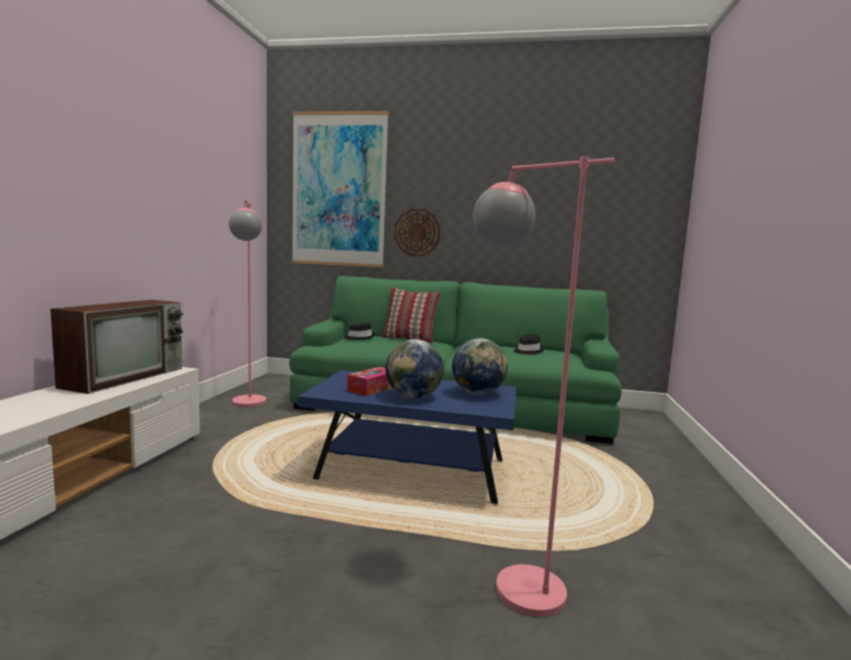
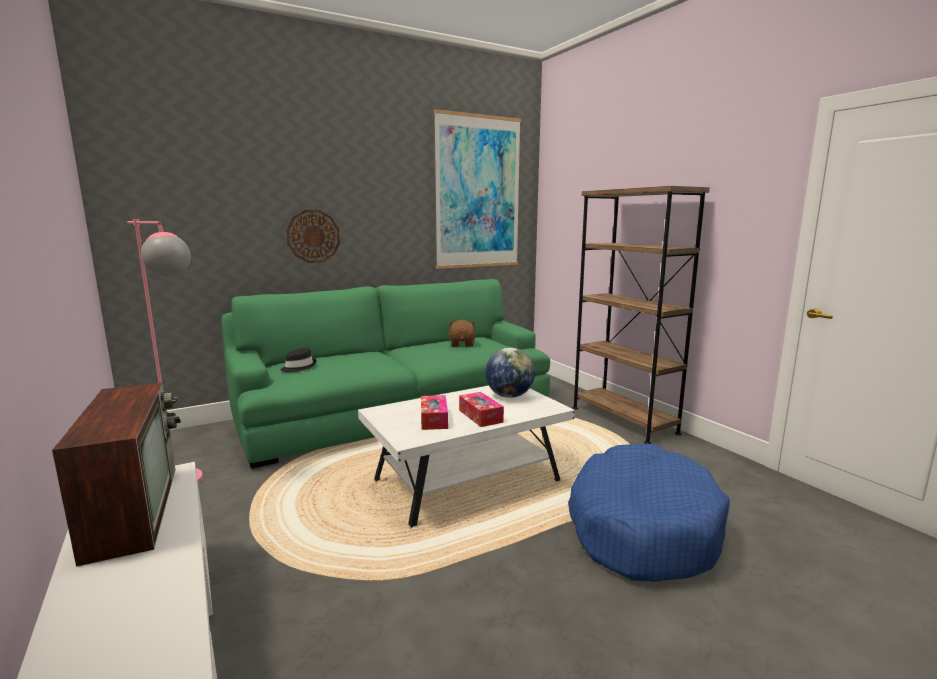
camera: 40 degrees left, 5 degrees up
picture [292,111,389,268] -> picture moved to [434,109,521,269]
blue coffee table [298,370,516,505] -> white coffee table [358,386,575,527]
pillow [381,288,440,343] -> none
globe [385,339,444,399] -> tissue box [459,392,504,427]
pink floor lamp [473,156,615,617] -> blue dog bed [568,444,730,582]
black hat [514,334,544,355] -> brown plush toy [448,320,476,347]
none -> brown bookcase [573,186,710,444]

